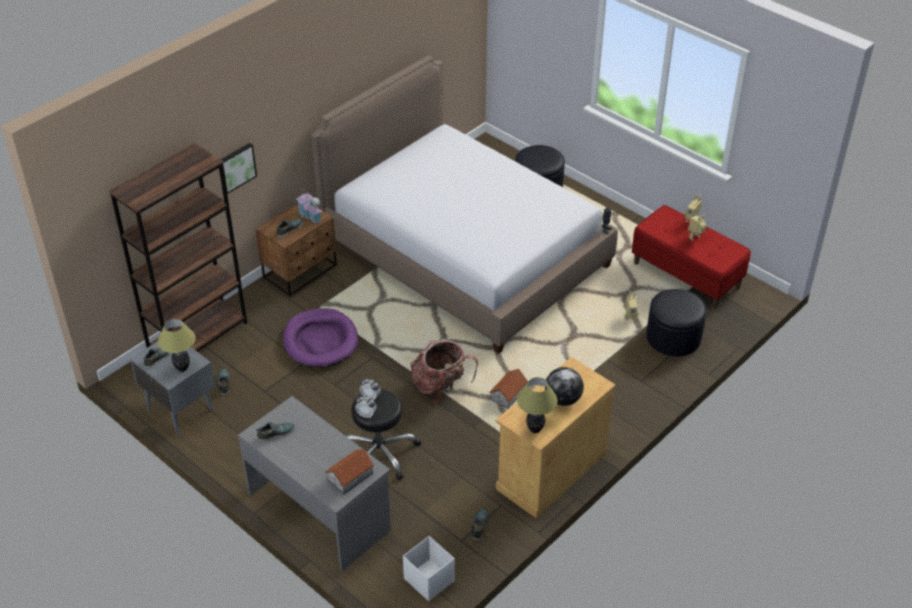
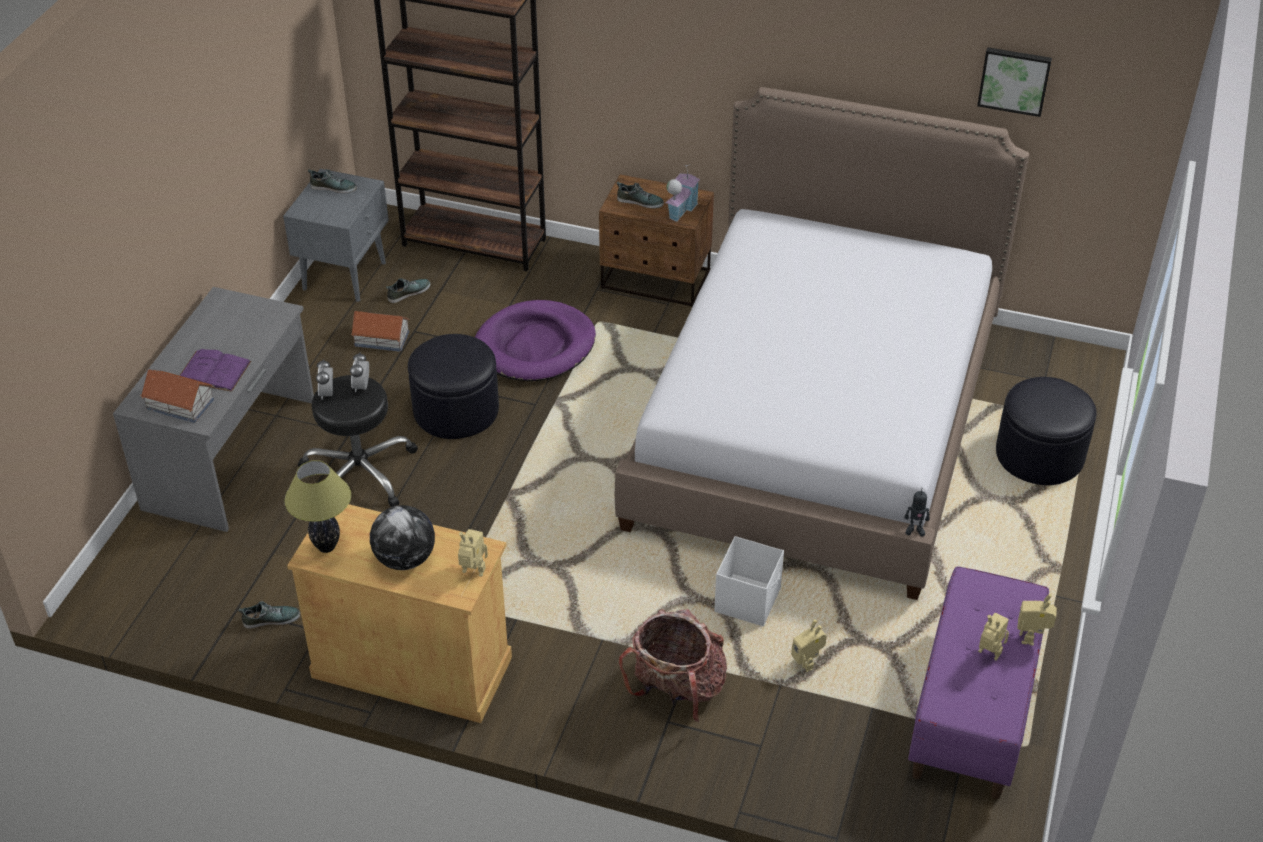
camera: 65 degrees right, 0 degrees up
table lamp [158,319,196,372] -> none
picture [221,143,257,194] -> picture moved to [977,47,1052,117]
shoe [256,422,295,442] -> none
white storage box [403,536,455,601] -> white storage box moved to [714,536,784,626]
backpack [410,339,478,403] -> backpack moved to [619,609,727,723]
toy house [489,369,528,409] -> toy house moved to [351,311,410,352]
red bench [632,205,751,309] -> purple bench [908,566,1049,800]
black ottoman [646,289,707,356] -> black ottoman moved to [408,334,499,439]
none -> purple book [179,349,251,392]
none -> toy robot [458,529,488,577]

